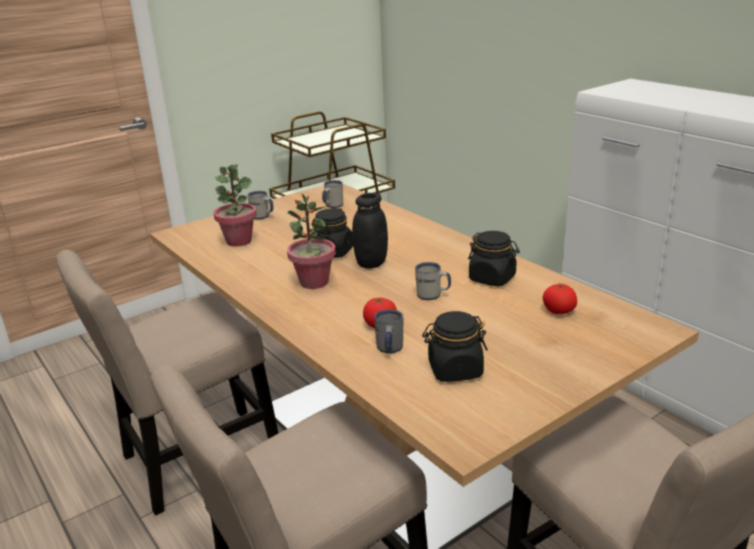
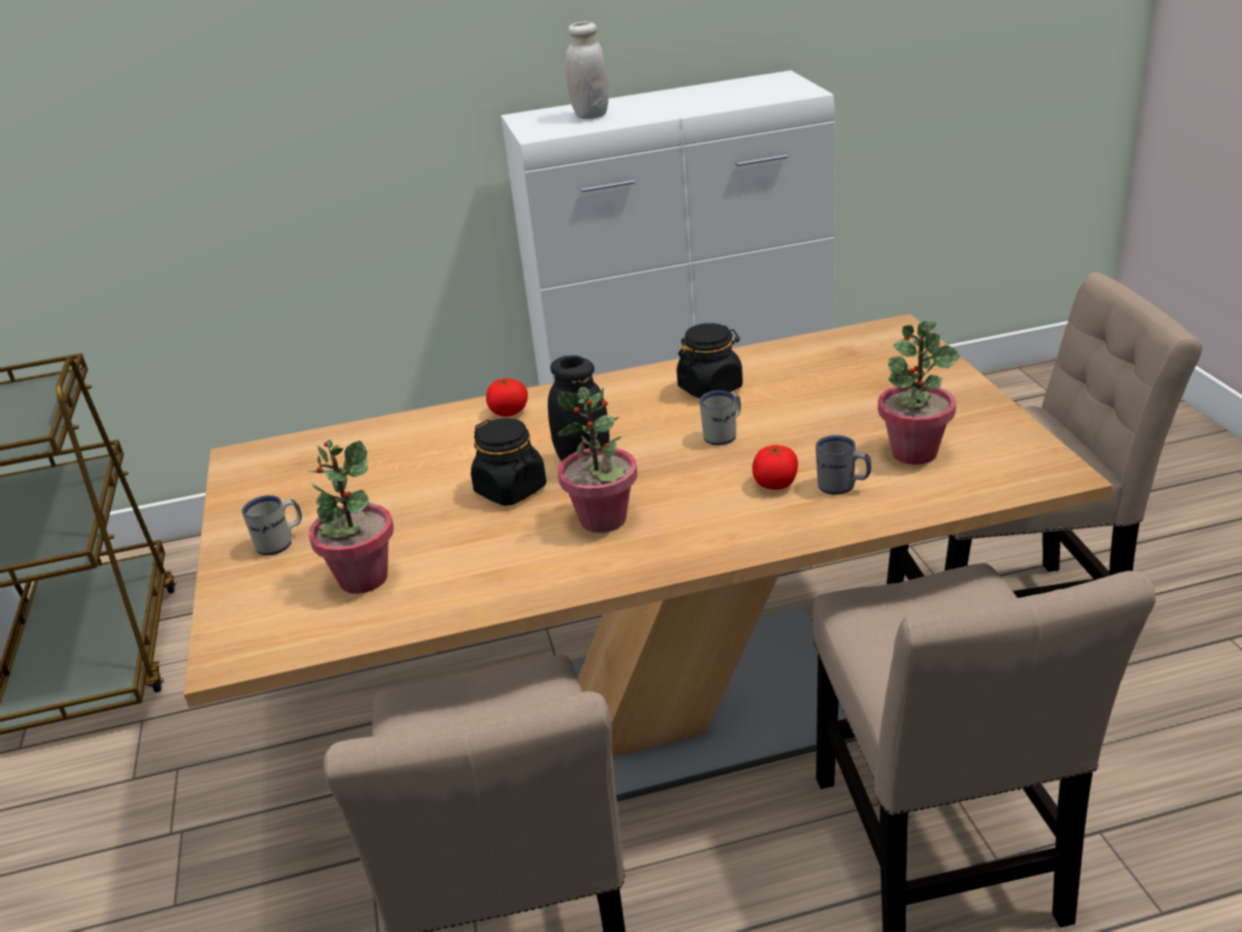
camera: 65 degrees left, 5 degrees up
white mug [322,180,343,208] -> none
black jar [422,311,488,382] -> potted plant [878,321,960,465]
tomato [543,283,577,314] -> tomato moved to [486,377,528,417]
none -> white jar [565,22,609,119]

